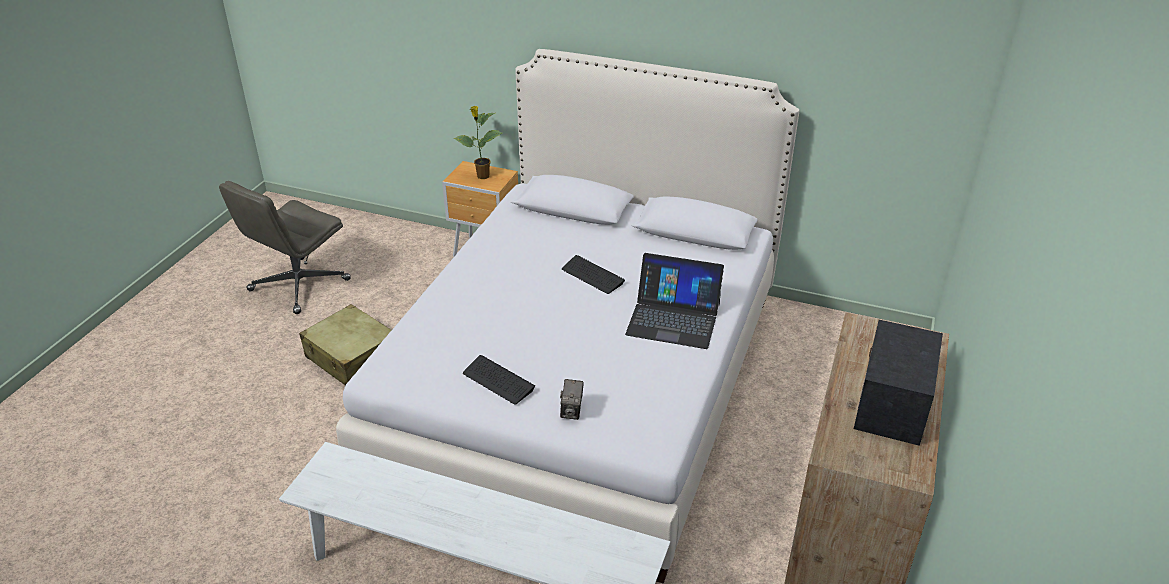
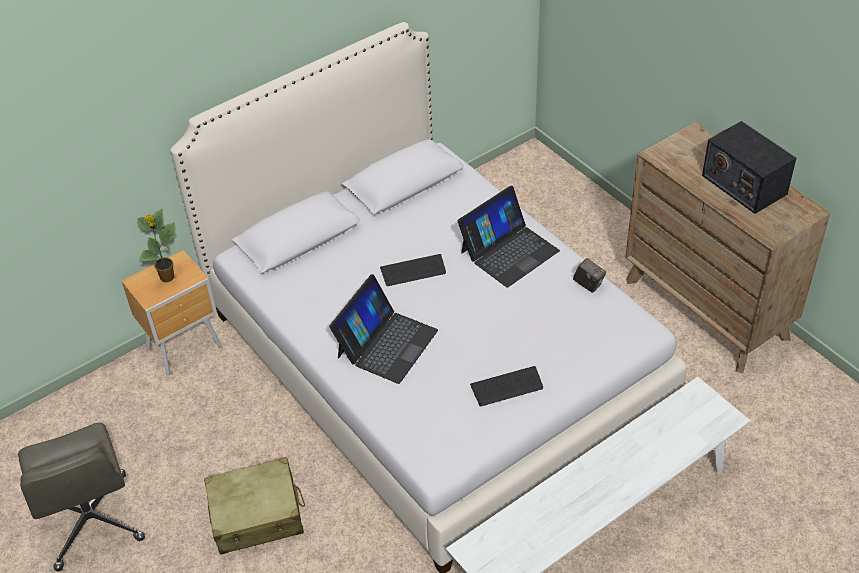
camera: 55 degrees left, 10 degrees up
camera [560,379,584,420] -> camera moved to [573,258,606,293]
none -> laptop [329,274,438,384]

